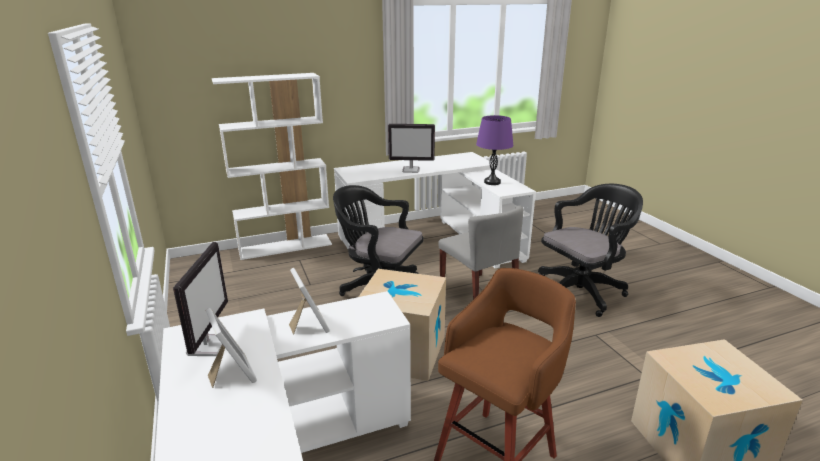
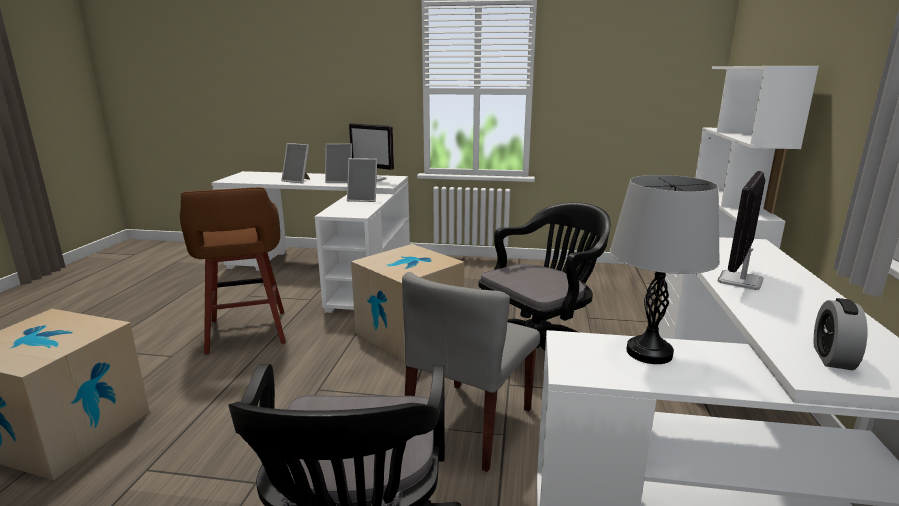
camera: 120 degrees right, 5 degrees down
grey chair [438,205,524,300] -> grey chair turned 60 degrees counterclockwise [402,272,540,472]
purple table lamp [476,115,514,185] -> grey table lamp [610,175,720,364]
none -> picture frame [281,143,310,184]
none -> alarm clock [814,298,867,370]

